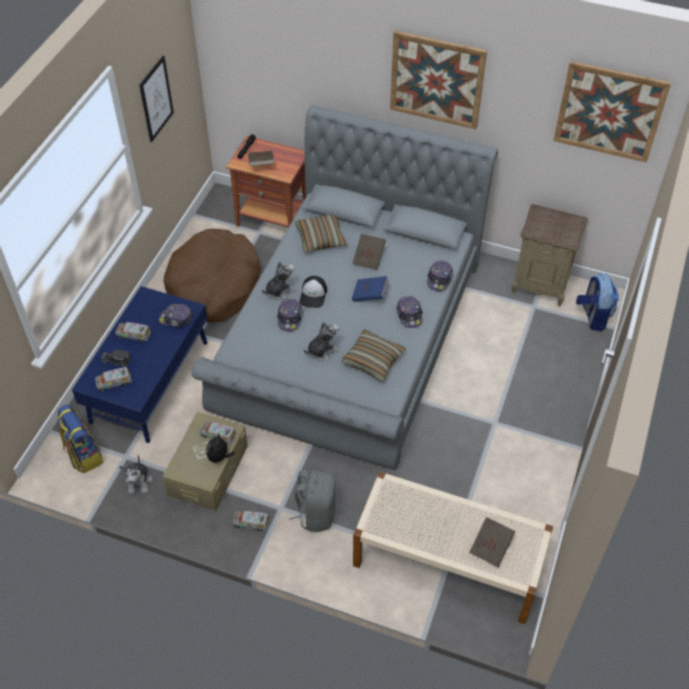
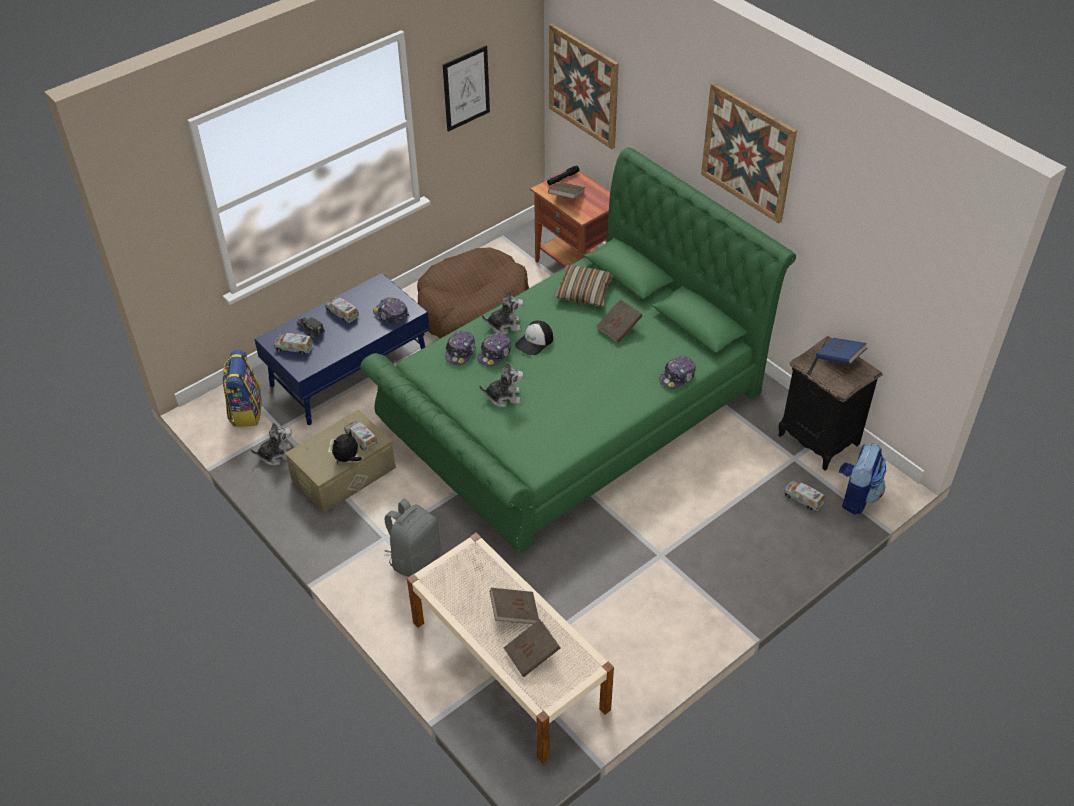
camera: 30 degrees right, 5 degrees down
plush toy [119,455,152,494] -> plush toy turned 135 degrees counterclockwise [250,422,292,465]
grey bed [192,105,498,470] -> green bed [360,147,796,552]
toy truck [233,511,270,531] -> toy truck moved to [784,481,825,511]
pillow [341,329,406,381] -> none
blue book [352,276,389,302] -> blue book moved to [816,338,867,364]
cap [396,296,423,328] -> cap moved to [445,331,476,365]
beige nightstand [512,204,588,307] -> black nightstand [778,336,883,471]
picture [553,61,671,163] -> picture moved to [549,24,619,149]
none -> brown book [490,588,539,624]

